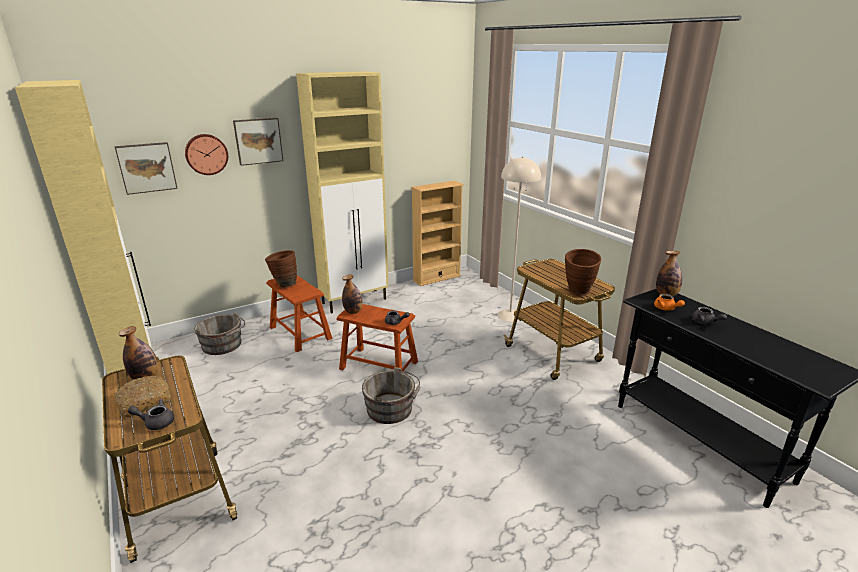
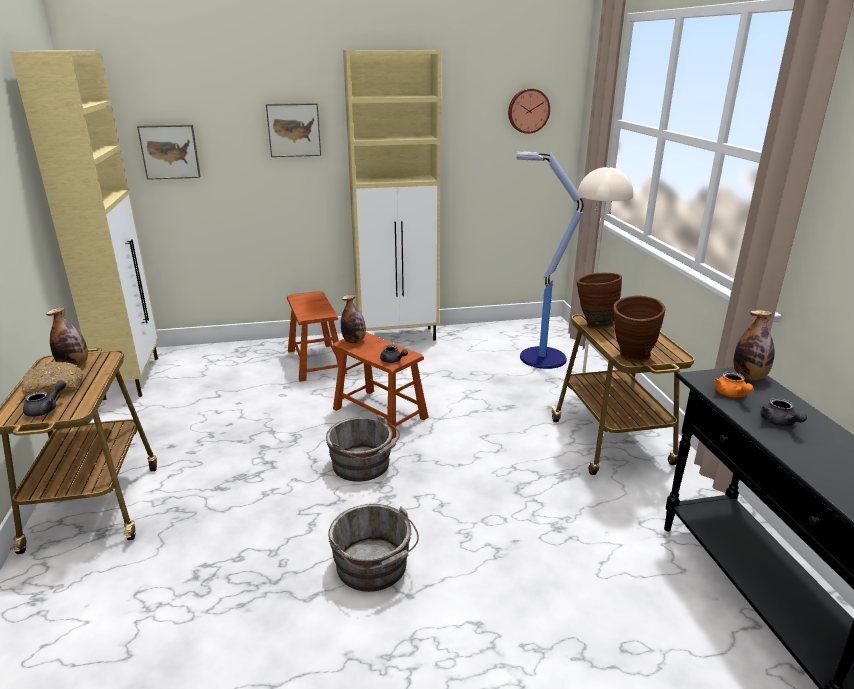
camera: 20 degrees right, 0 degrees up
grey teapot [128,399,174,430] -> grey teapot turned 105 degrees clockwise [23,380,66,417]
wall clock [185,134,228,175] -> wall clock moved to [508,88,550,134]
grey bucket [194,312,245,355] -> grey bucket moved to [328,504,419,592]
brown vase [265,250,297,289] -> brown vase moved to [576,273,622,329]
beige bookcase [411,181,464,286] -> none
none -> floor lamp [517,151,584,369]

